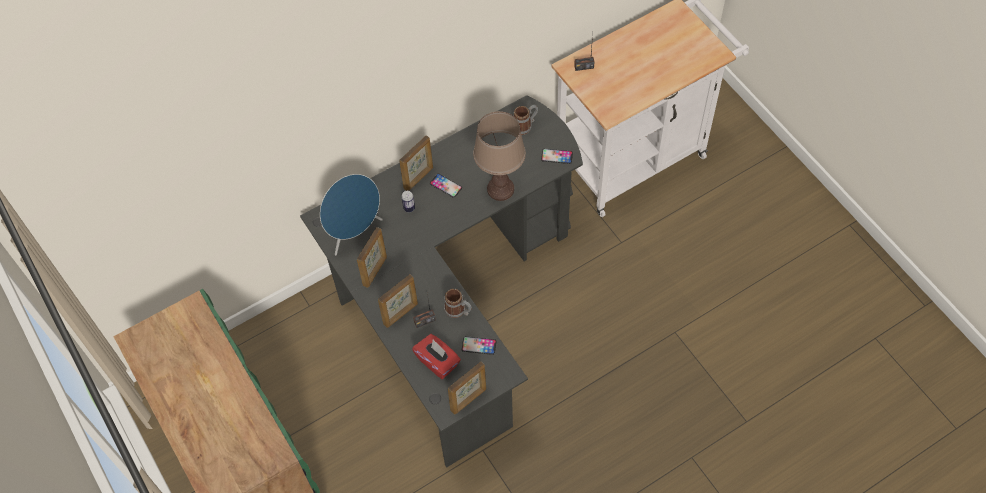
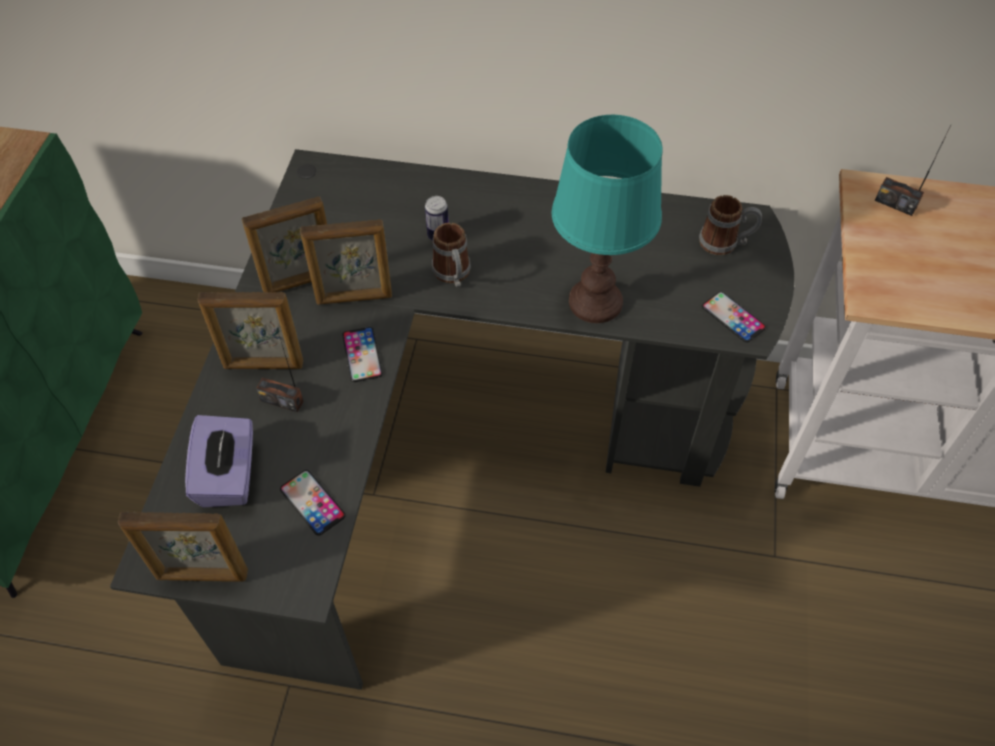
camera: 40 degrees right, 5 degrees down
blue speaker [320,174,383,256] -> none
picture frame [399,135,433,191] -> picture frame moved to [300,219,392,305]
red tissue box [412,334,461,379] -> purple tissue box [185,415,253,507]
phone [430,174,462,198] -> phone moved to [342,327,383,382]
mug [444,289,472,318] -> mug moved to [432,223,471,287]
brown table lamp [473,111,526,201] -> turquoise table lamp [552,115,663,323]

